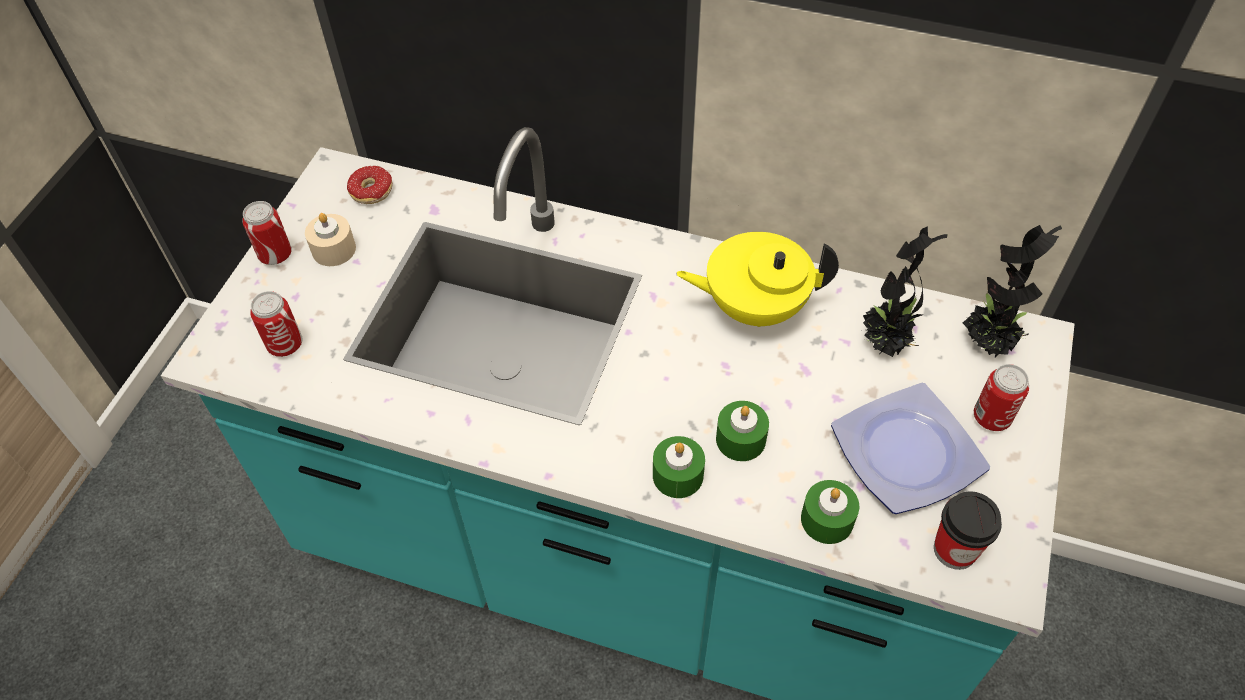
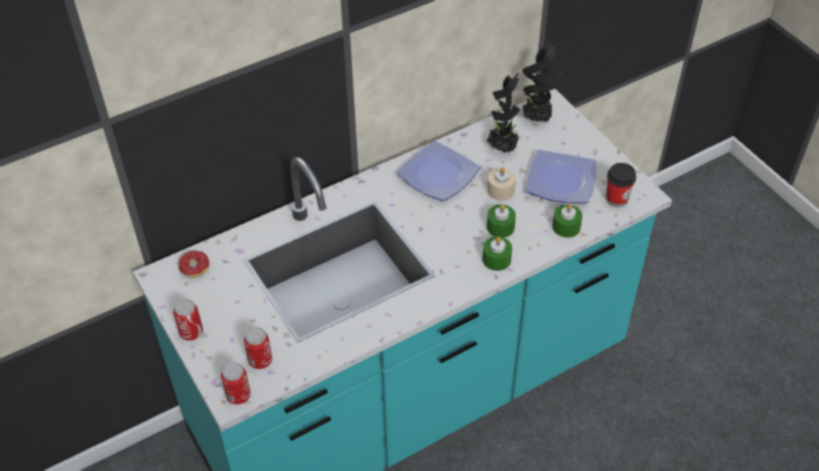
camera: 50 degrees left, 5 degrees down
beige candle [305,213,356,266] -> beige candle moved to [487,167,516,200]
yellow teapot [676,232,839,327] -> plate [397,141,480,201]
can [974,364,1029,431] -> can moved to [221,362,251,405]

